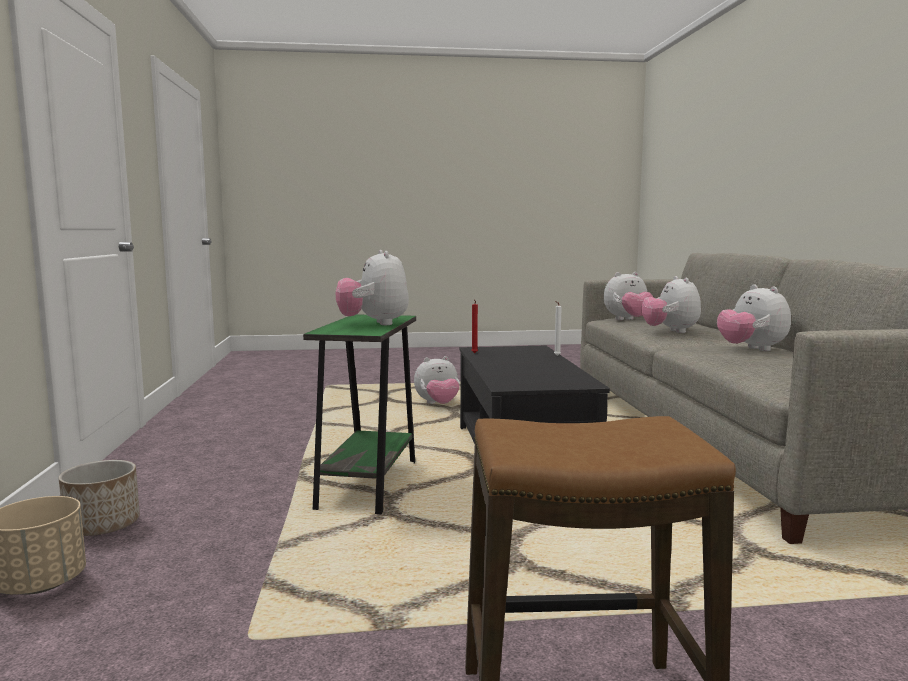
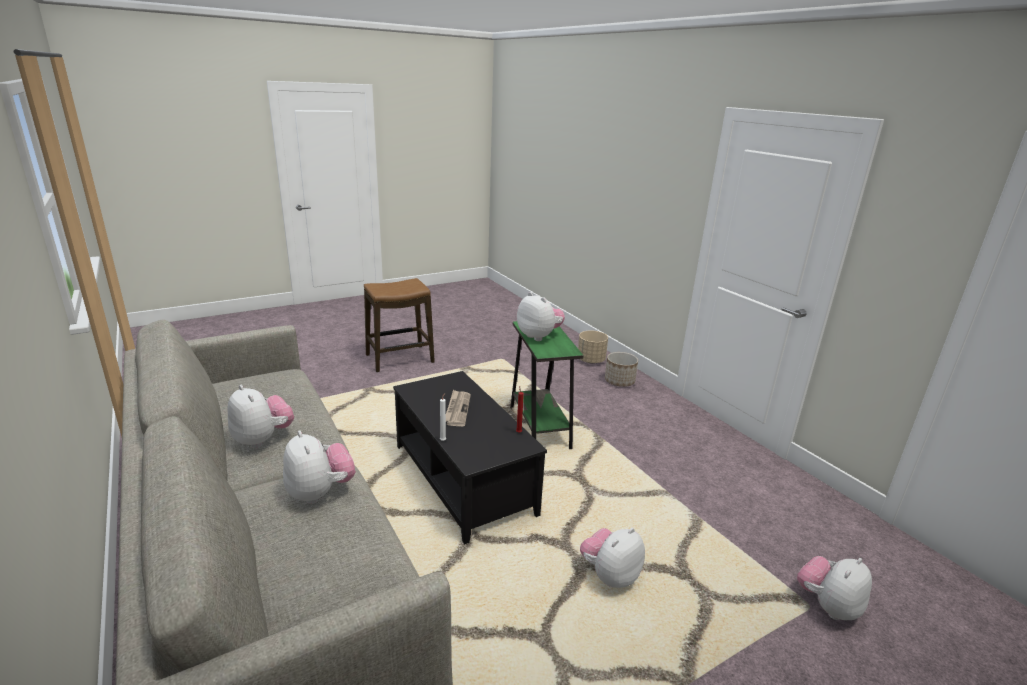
camera: 155 degrees right, 15 degrees up
plush toy [604,272,653,320] -> plush toy moved to [797,556,872,620]
none -> newspaper [446,390,471,426]

